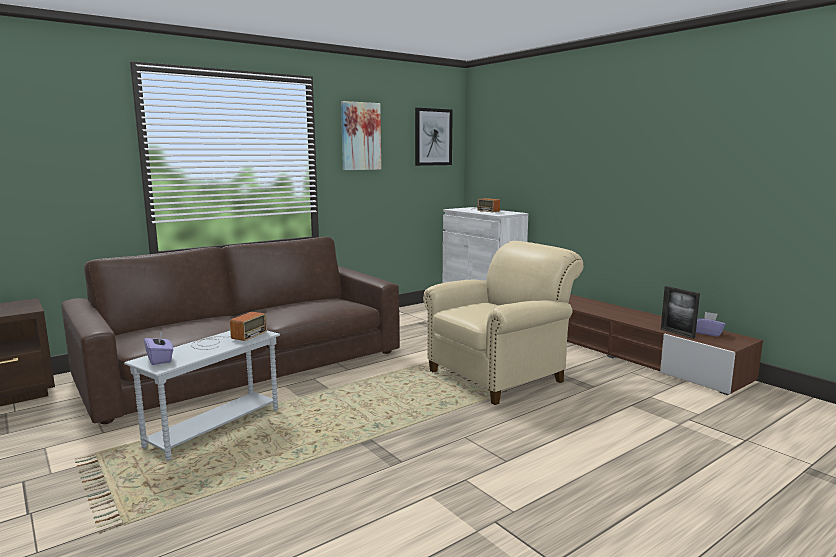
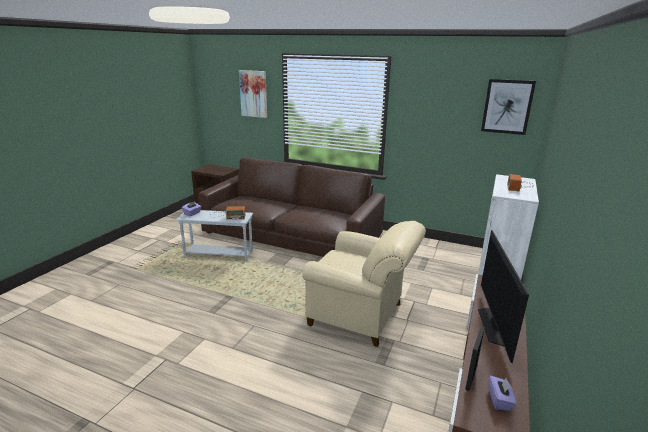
camera: 60 degrees right, 10 degrees up
picture [341,101,381,170] -> picture moved to [239,70,267,118]
none -> television [478,230,529,363]

